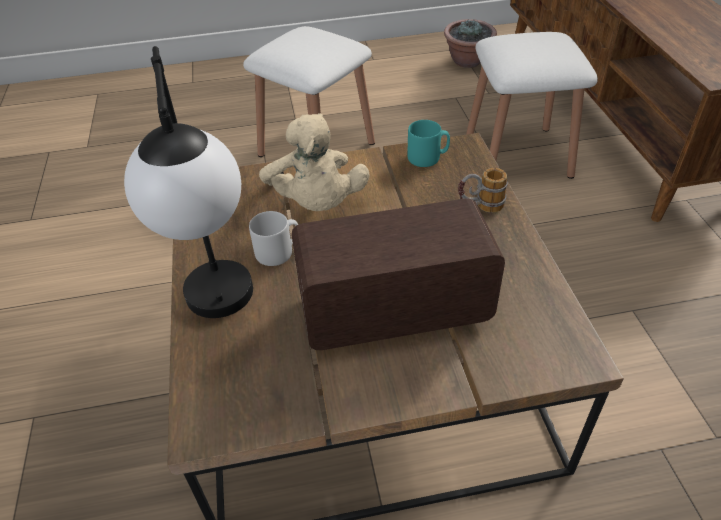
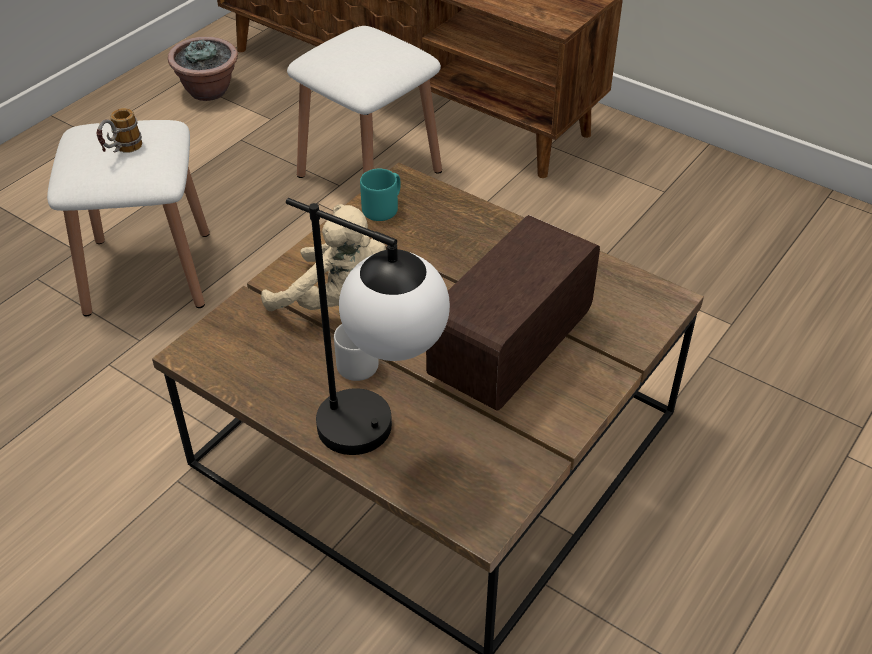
camera: 45 degrees left, 0 degrees up
mug [458,168,508,213] -> mug moved to [96,108,142,153]

